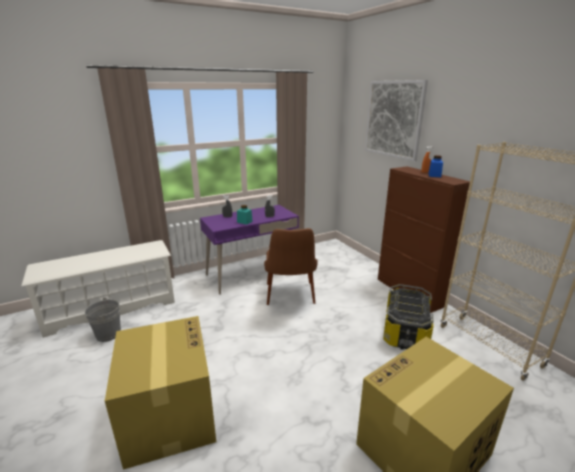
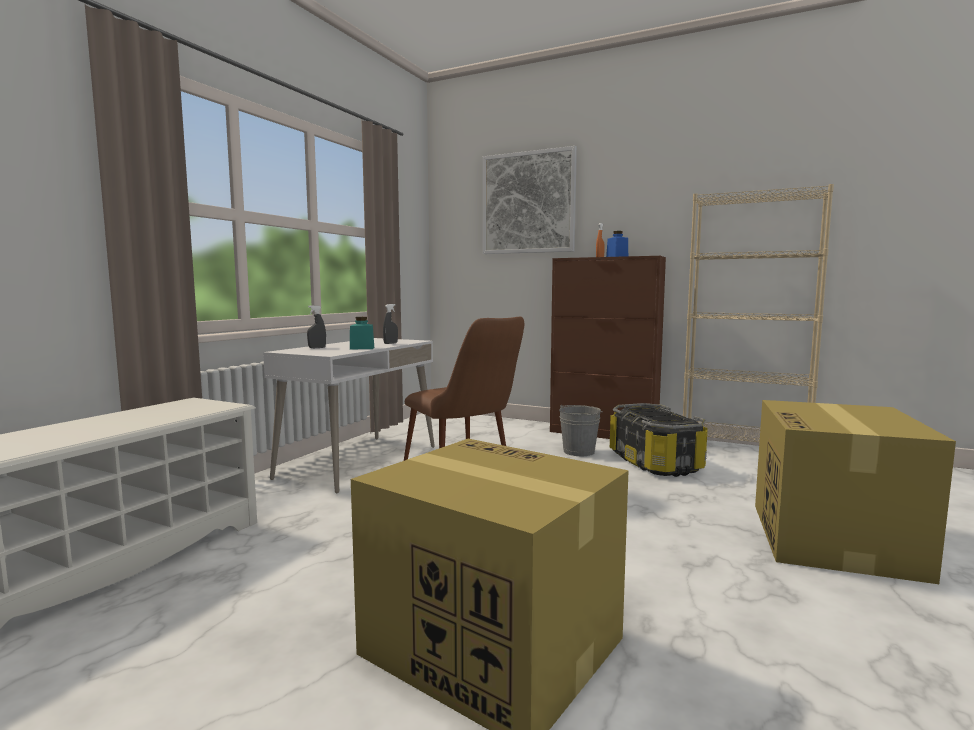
camera: 35 degrees left, 15 degrees down
grey bucket [85,298,121,342] -> grey bucket moved to [559,405,603,456]
purple desk [200,205,299,295] -> white desk [263,338,435,493]

